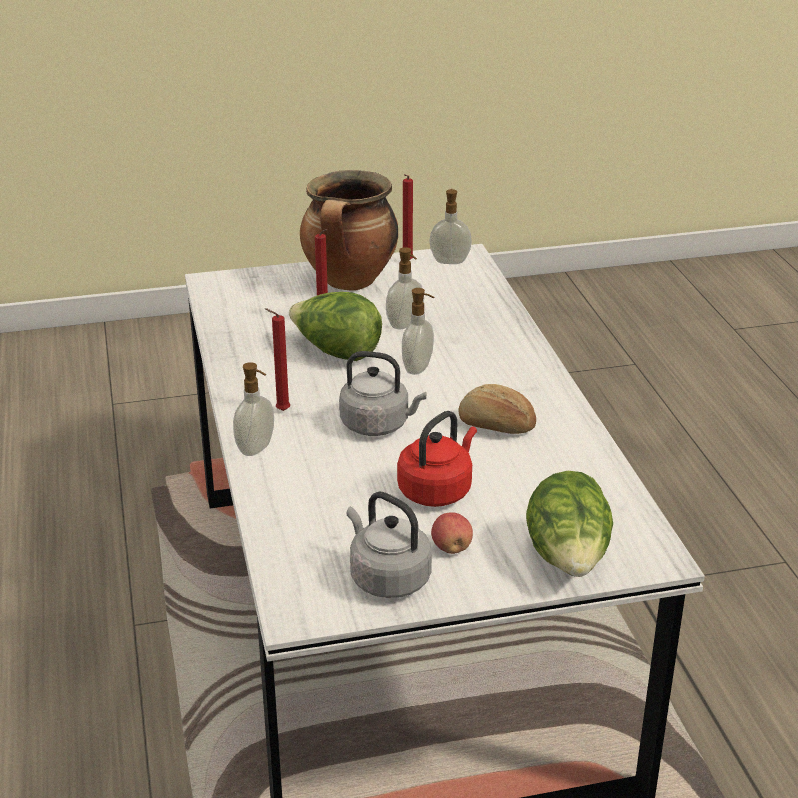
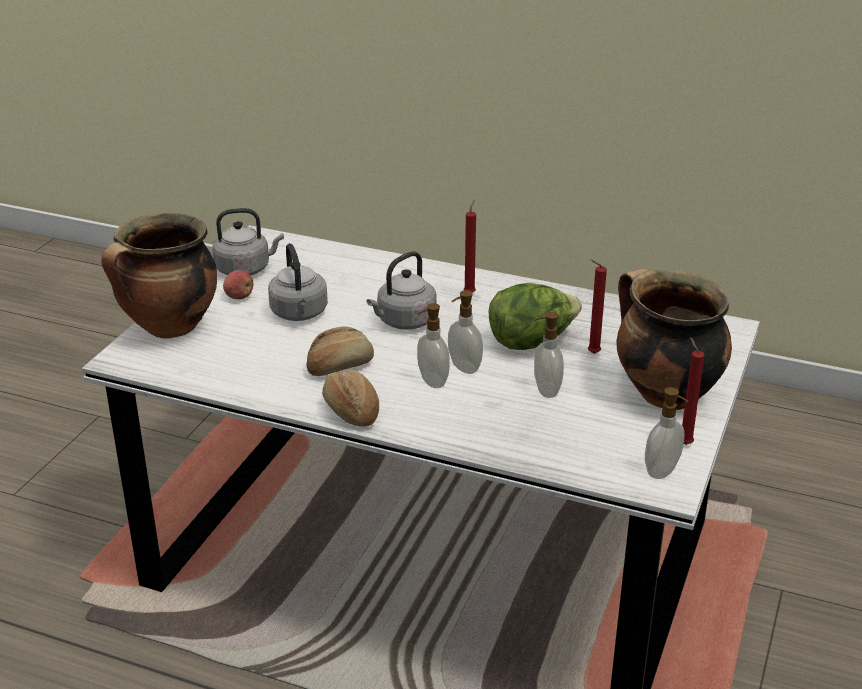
camera: 125 degrees right, 0 degrees up
soap dispenser [233,362,274,456] -> soap dispenser moved to [417,303,450,388]
red kettle [397,411,477,507] -> grey kettle [268,243,328,321]
lettuce [526,471,613,577] -> cooking pot [101,213,217,338]
none -> bread [322,370,379,427]

